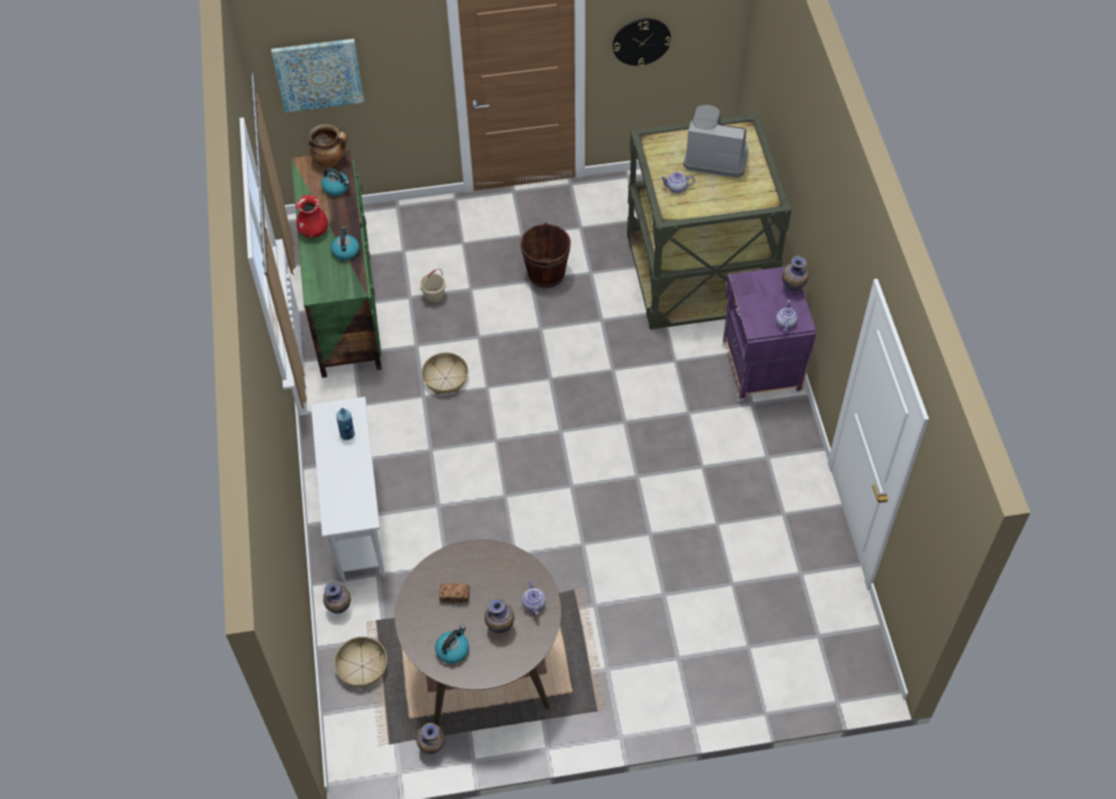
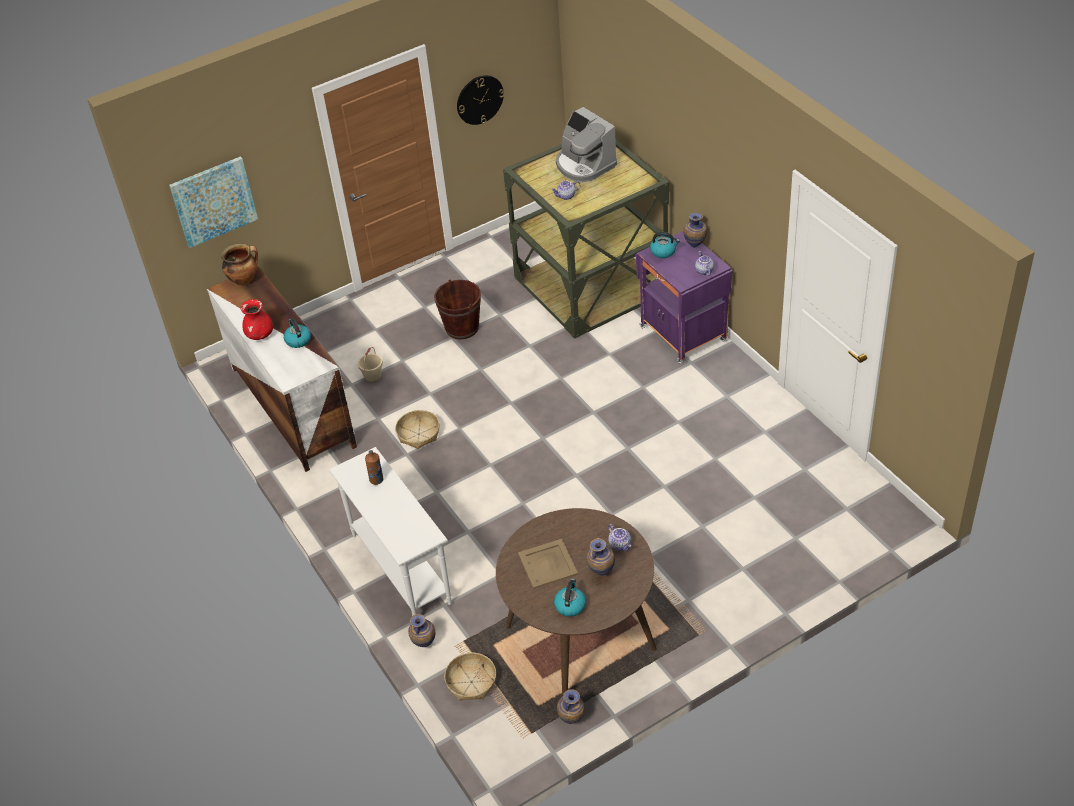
camera: 20 degrees left, 10 degrees down
green cabinet [291,150,382,378] -> white cabinet [207,266,357,472]
kettle [321,168,350,196] -> kettle moved to [650,232,680,258]
blue bottle [336,408,355,440] -> brown bottle [365,450,383,485]
bread [439,583,470,603] -> beige tray [518,539,578,589]
coffee machine [683,105,749,178] -> coffee machine turned 120 degrees counterclockwise [556,107,617,182]

